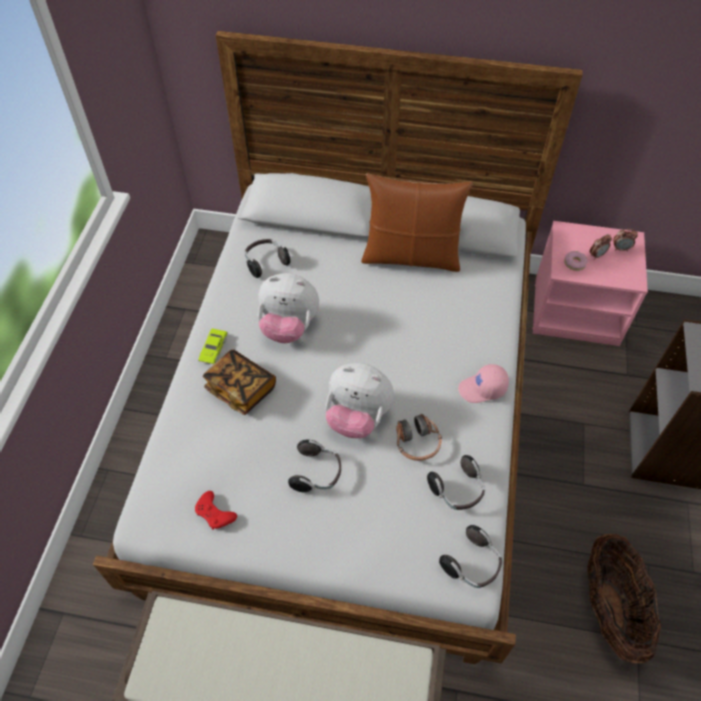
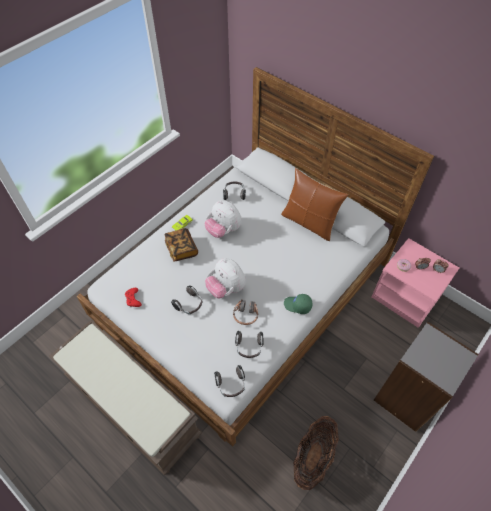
camera: 30 degrees right, 0 degrees up
pink cap [458,364,509,403] -> green cap [284,294,312,314]

